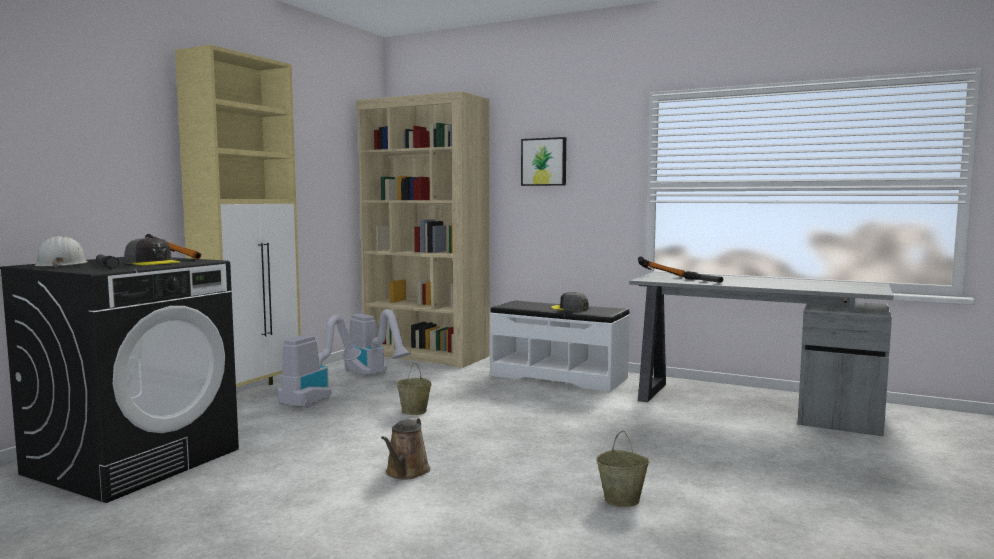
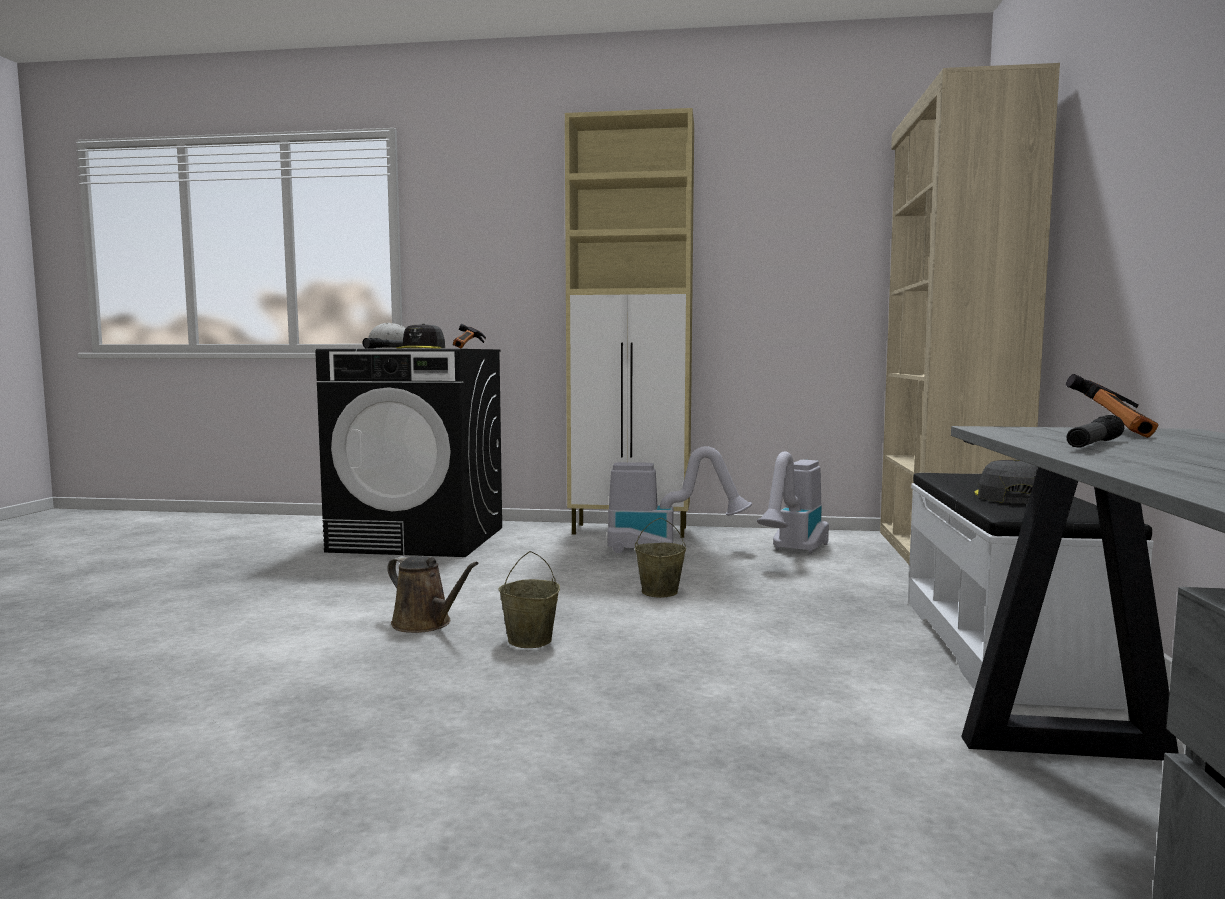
camera: 70 degrees right, 0 degrees up
brown watering can [381,418,430,479] -> brown watering can turned 135 degrees counterclockwise [387,556,479,633]
picture [521,137,566,186] -> none
beige bucket [596,431,650,507] -> beige bucket moved to [498,551,560,648]

